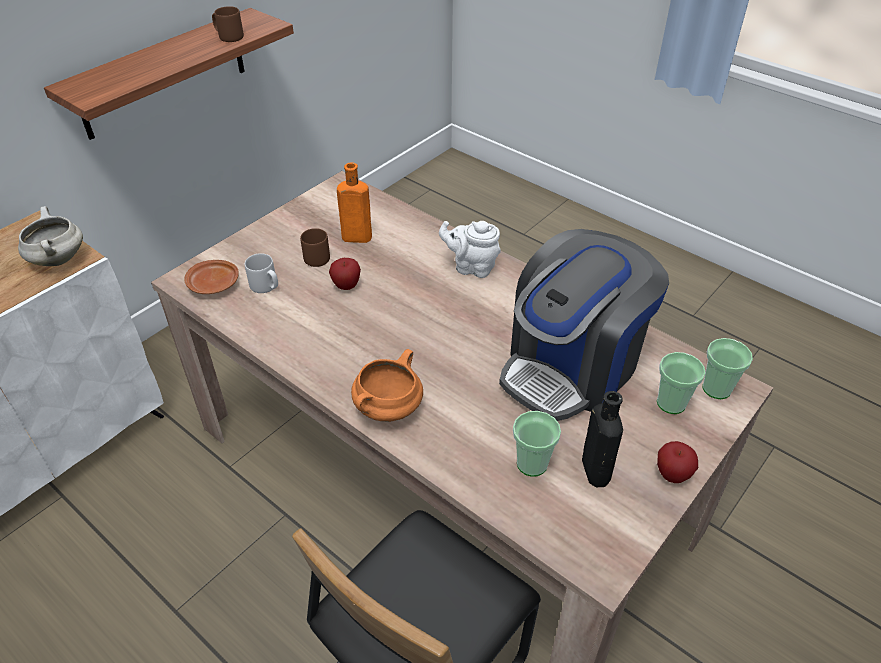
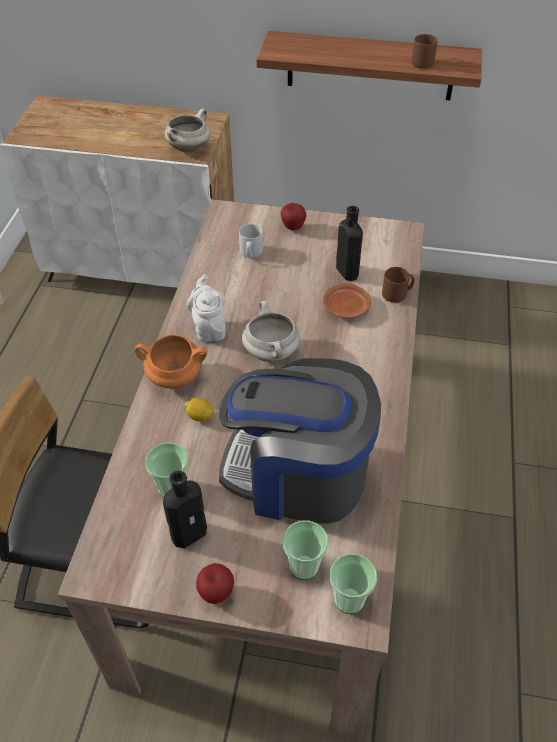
camera: 60 degrees right, 5 degrees up
brown plate [185,260,239,294] -> brown plate moved to [323,283,371,318]
brown mug [300,228,330,267] -> brown mug moved to [382,267,415,303]
apple [329,258,361,290] -> apple moved to [281,203,307,230]
orange bottle [337,162,372,243] -> black bottle [336,206,363,281]
white teapot [439,221,501,278] -> white teapot moved to [186,275,226,342]
none -> lemon [185,398,214,422]
none -> white cooking pot [242,301,300,362]

